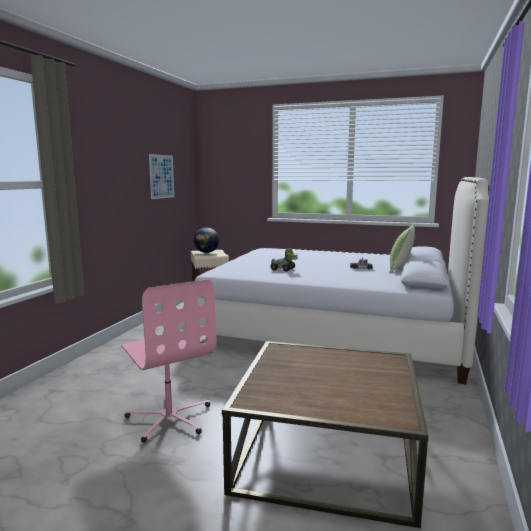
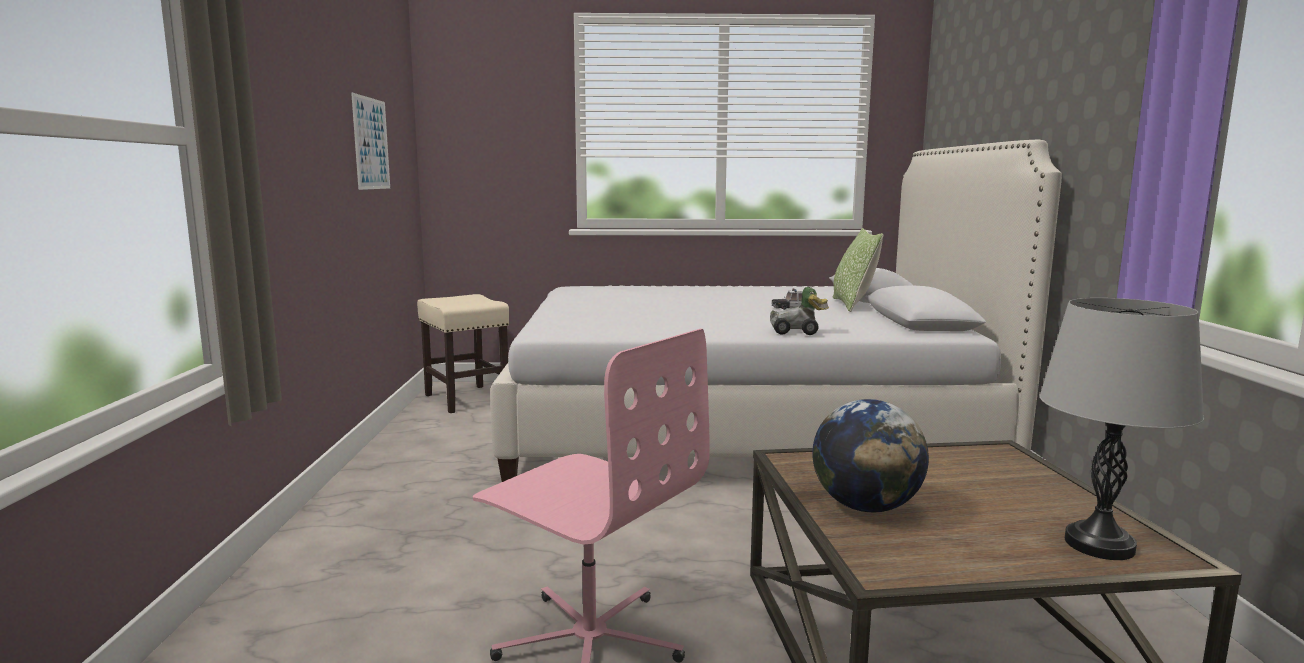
camera: 20 degrees left, 0 degrees up
globe [194,228,219,253] -> globe moved to [812,399,929,513]
toy car [270,248,298,272] -> toy car moved to [770,287,829,335]
none -> grey table lamp [1040,298,1204,560]

